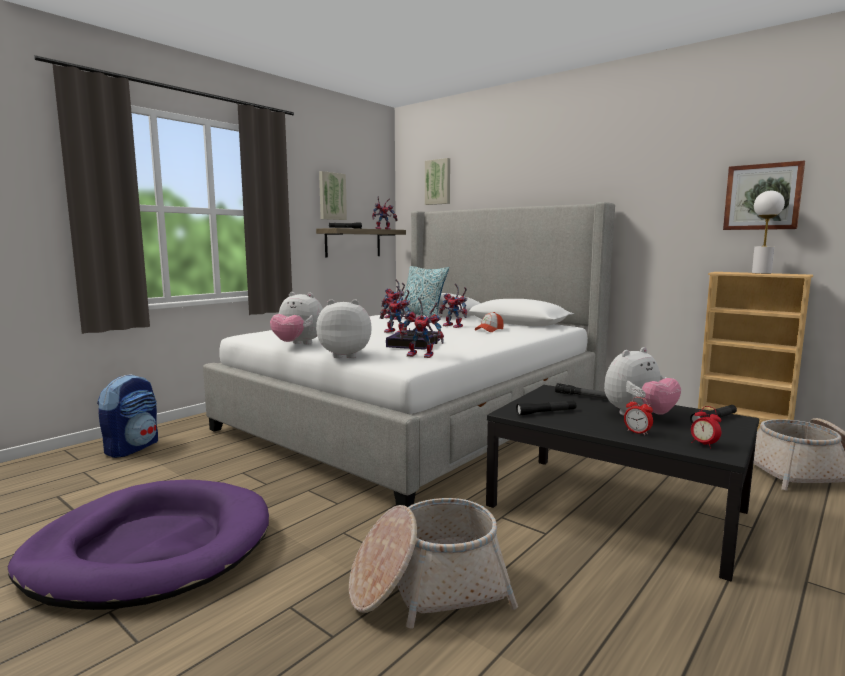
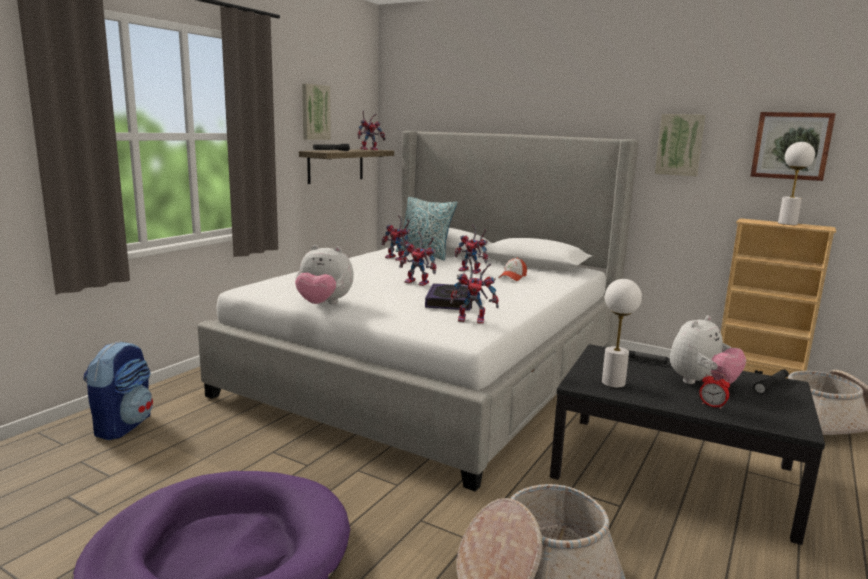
camera: 10 degrees left, 5 degrees up
plush toy [316,299,372,358] -> none
picture [425,158,450,205] -> picture moved to [655,114,705,176]
black flashlight [516,401,576,415] -> white table lamp [602,279,642,388]
alarm clock [691,406,722,448] -> none

